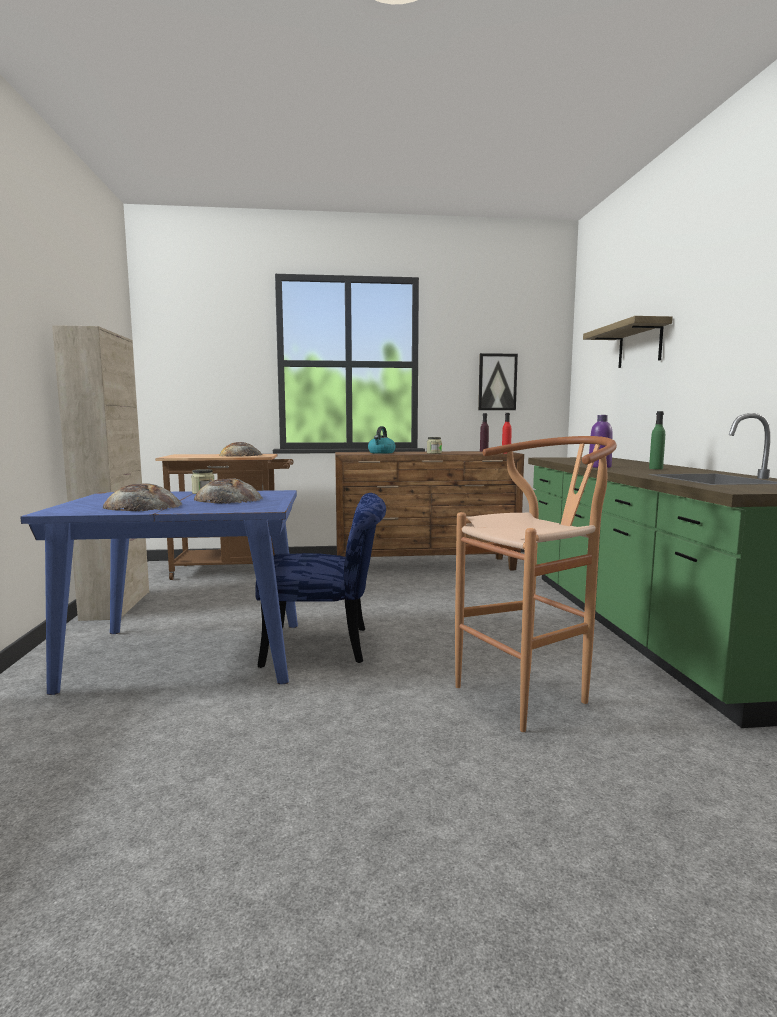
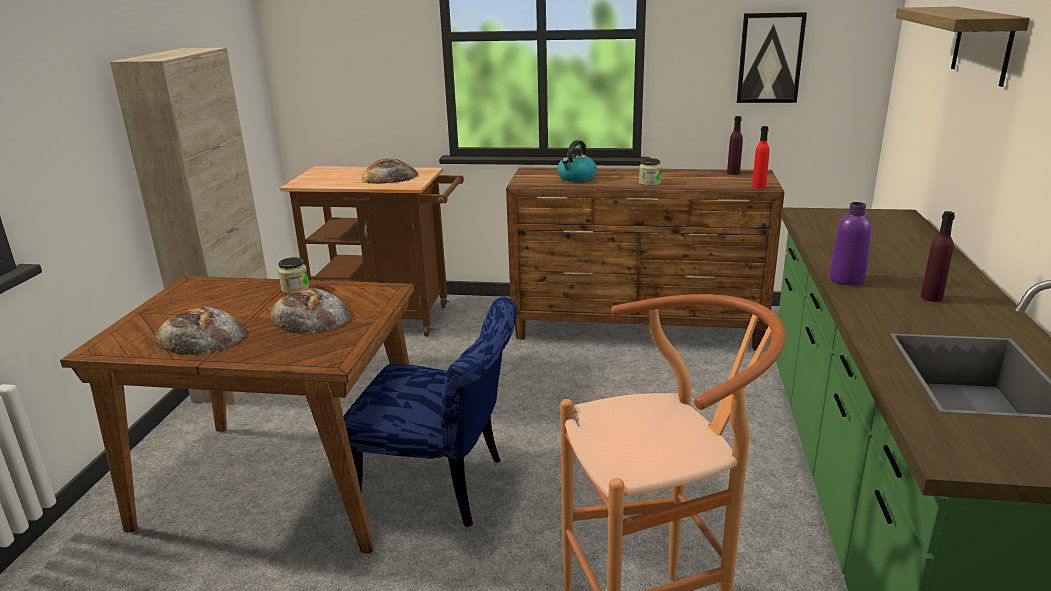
camera: 15 degrees right, 15 degrees up
blue dining table [20,490,298,695] -> brown dining table [60,276,414,553]
green bottle [649,411,665,469] -> purple bottle [921,211,955,302]

